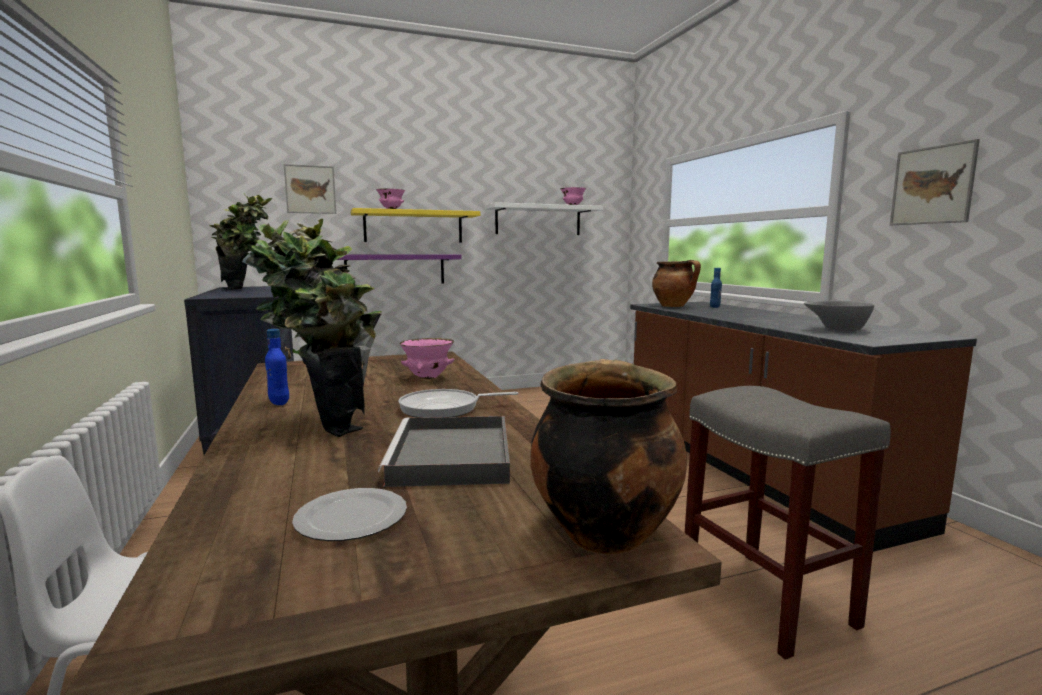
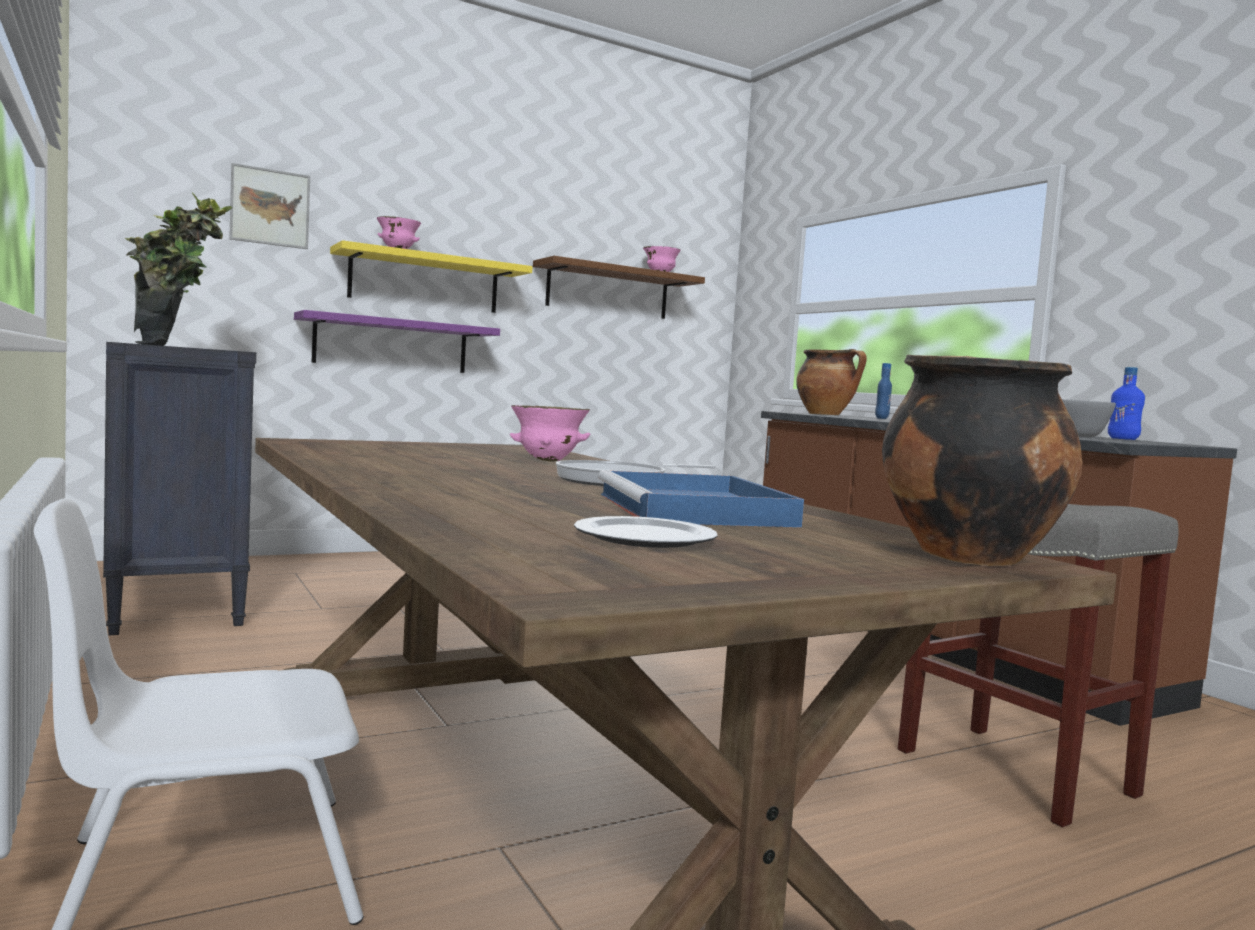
camera: 10 degrees left, 5 degrees down
potted plant [242,218,382,437] -> none
blue bottle [265,329,289,405] -> blue bottle moved to [1108,367,1145,440]
grey tray [378,416,510,487] -> blue tray [598,470,804,528]
white shelf [485,202,603,235] -> brown shelf [533,256,705,319]
picture [890,139,980,225] -> none

